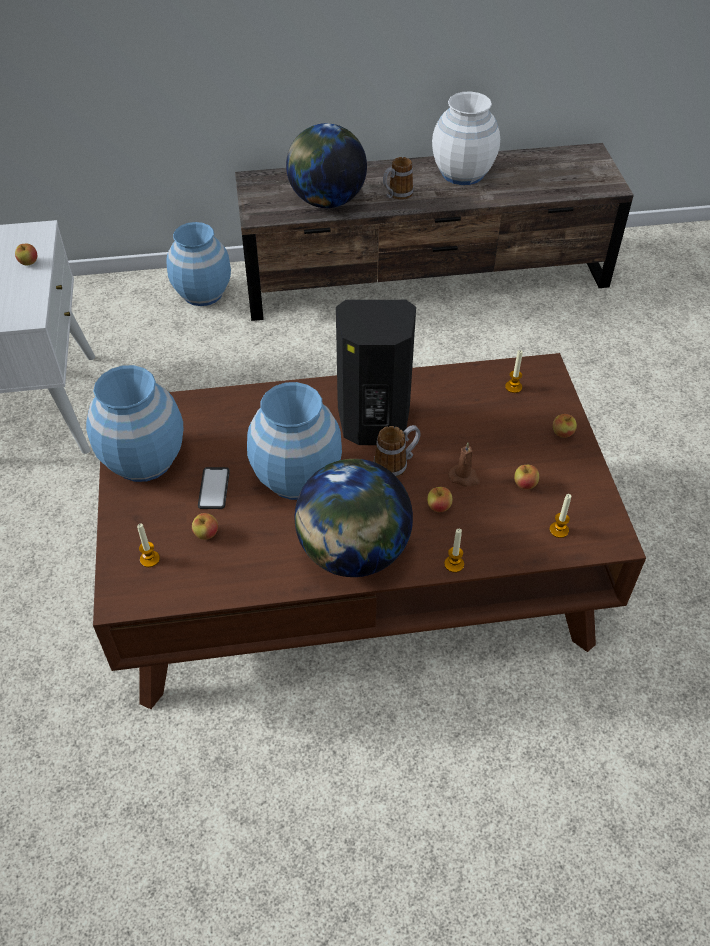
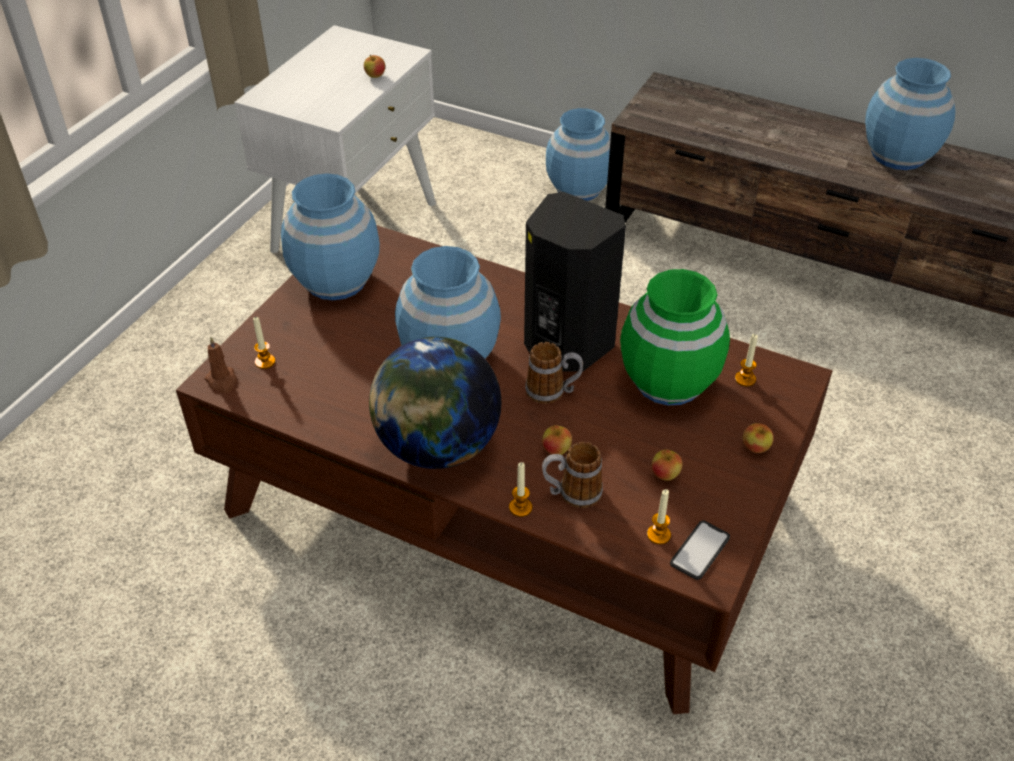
camera: 35 degrees right, 5 degrees down
apple [192,513,218,540] -> none
phone [198,467,230,509] -> phone moved to [670,521,730,580]
globe [286,123,367,208] -> none
mug [383,157,414,200] -> mug moved to [542,442,603,508]
white vase [432,92,500,185] -> blue vase [865,58,955,170]
brown candle [448,442,480,487] -> brown candle moved to [205,337,237,393]
none -> green vase [620,269,730,405]

